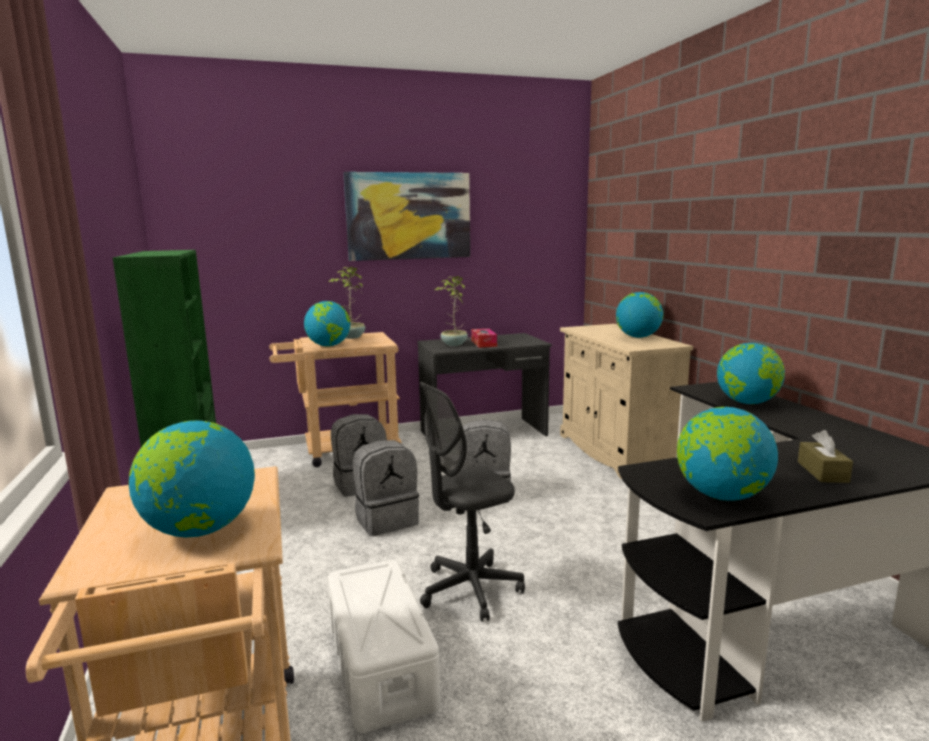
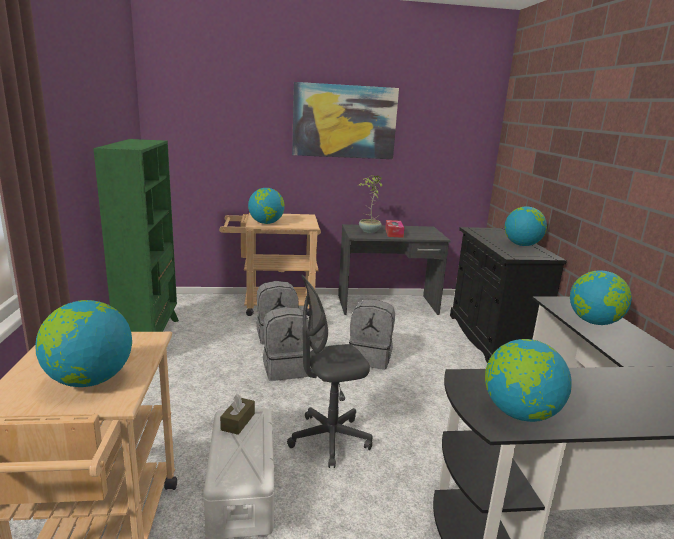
camera: 10 degrees right, 5 degrees up
potted plant [328,267,365,339] -> none
beige cabinet [560,324,693,479] -> black cabinet [450,227,567,363]
brown tissue box [798,430,853,483] -> brown tissue box moved to [220,394,255,435]

